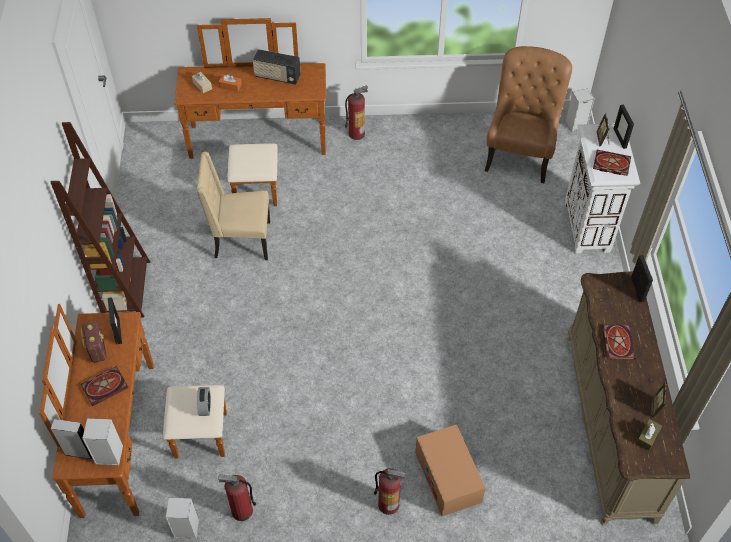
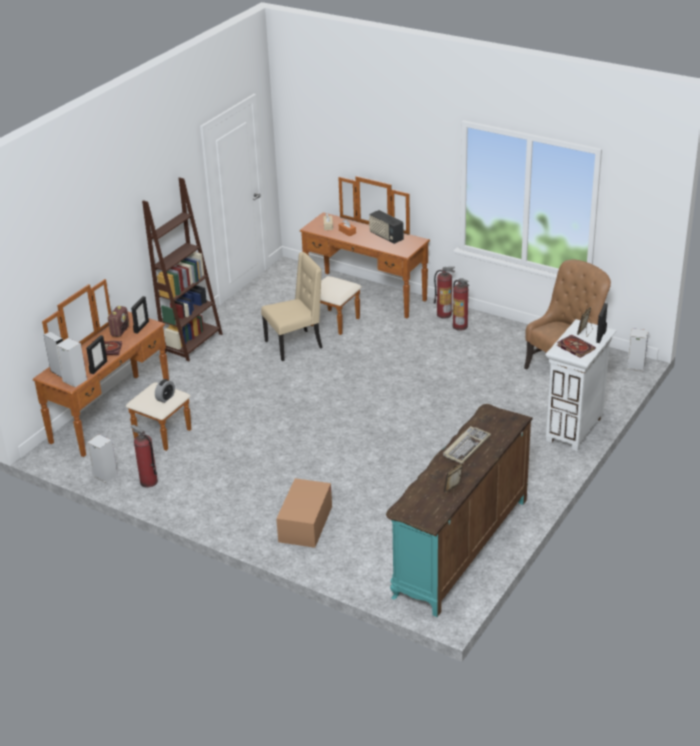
camera: 35 degrees right, 20 degrees down
beige chair [197,152,270,260] -> beige chair turned 120 degrees clockwise [261,252,323,361]
fire extinguisher [374,468,406,515] -> fire extinguisher moved to [452,278,469,331]
beige cabinet [566,271,690,526] -> turquoise cabinet [386,404,533,617]
book [603,325,636,360] -> keyboard [443,426,491,463]
picture frame [631,255,653,302] -> picture frame moved to [86,335,107,374]
brown tissue box [636,419,662,451] -> none

